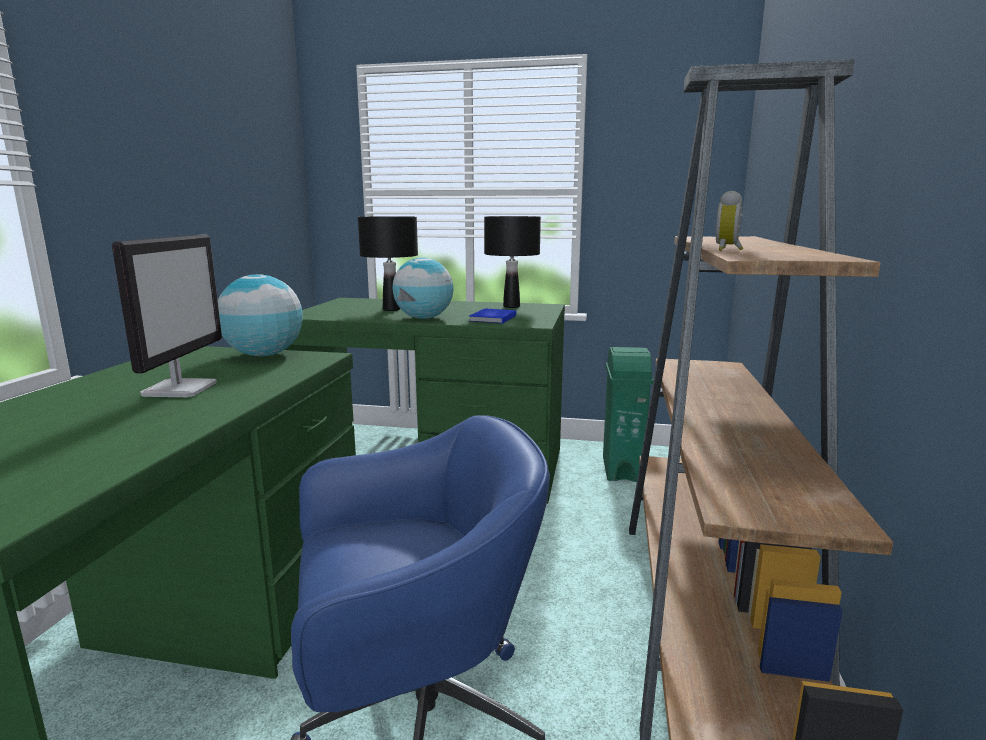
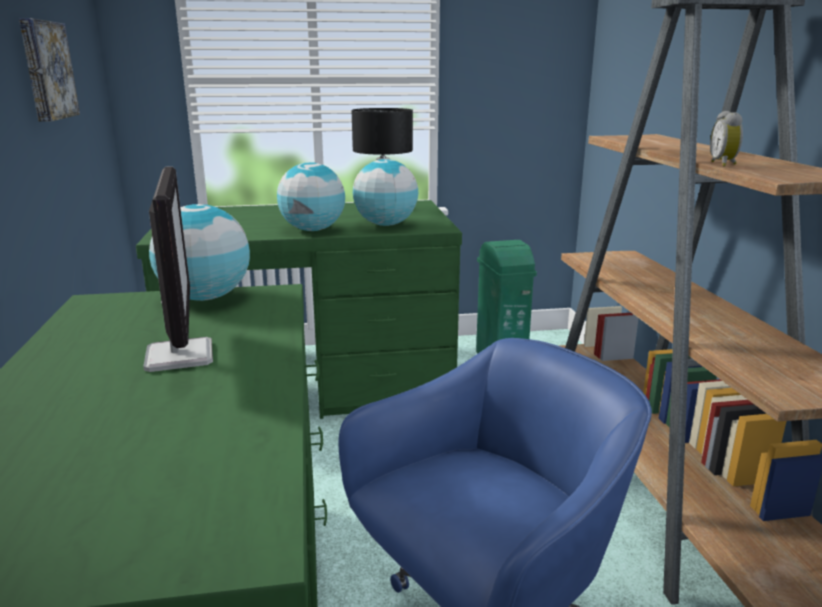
camera: 20 degrees left, 5 degrees up
black table lamp [358,216,418,311] -> none
blue book [469,309,516,324] -> globe [353,159,418,226]
none -> picture [19,18,80,122]

